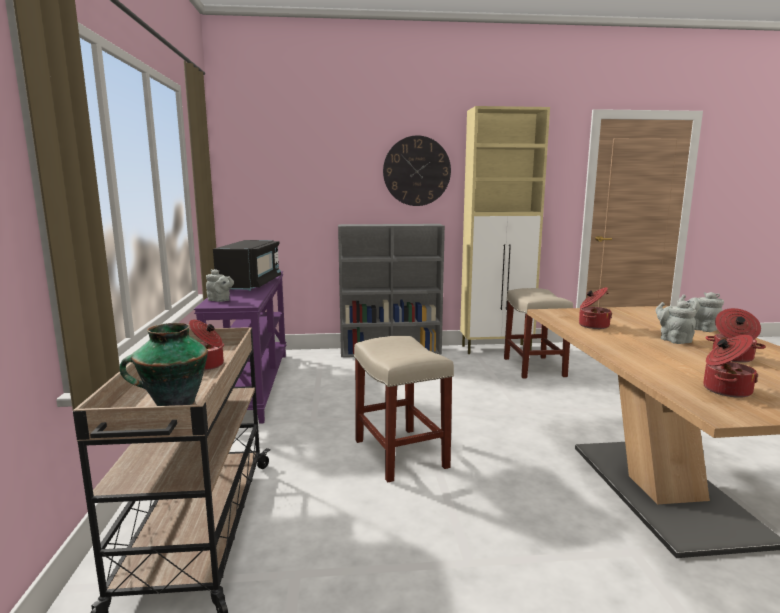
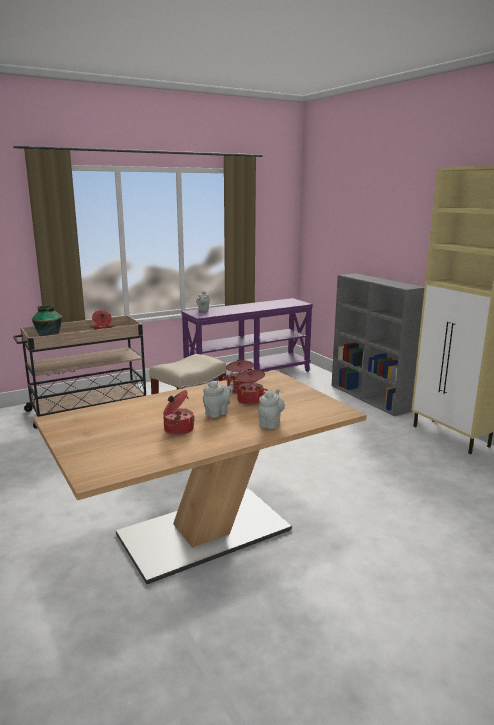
camera: 65 degrees right, 5 degrees up
black microwave [213,240,281,291] -> none
wall clock [383,136,451,206] -> none
beige stool [504,288,573,379] -> none
cooking pot [703,335,758,398] -> cooking pot moved to [233,369,269,405]

